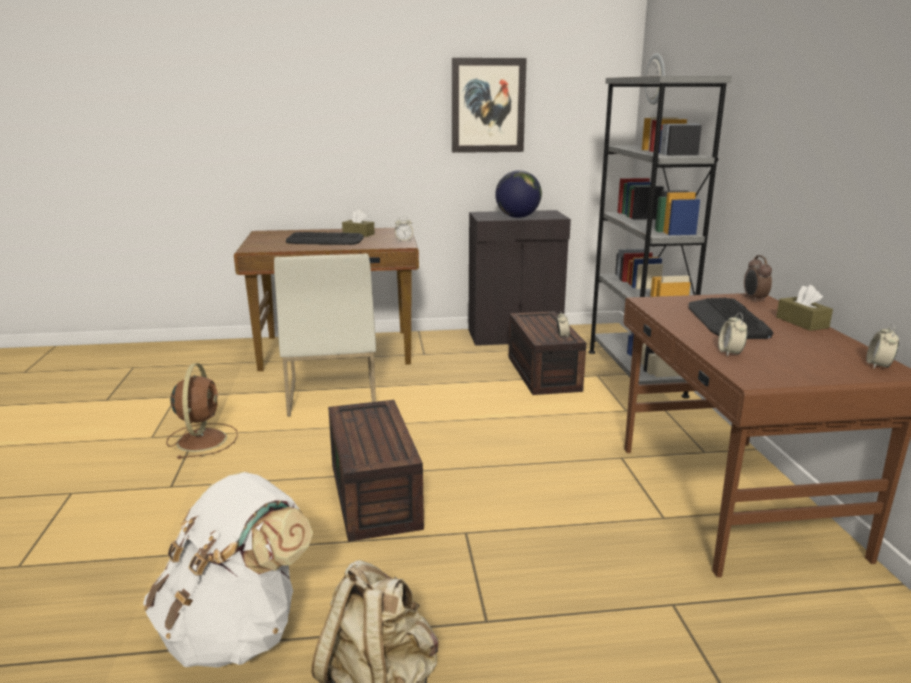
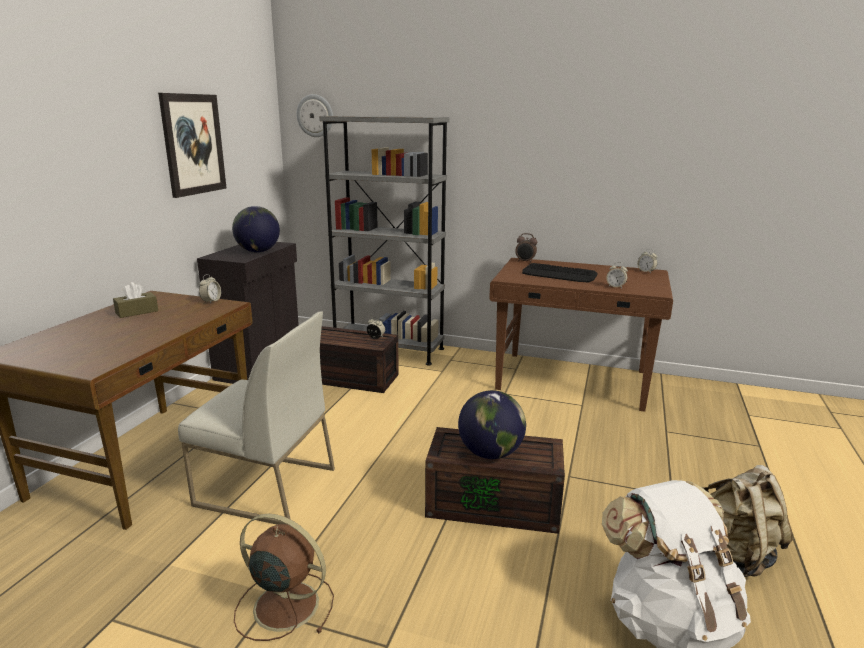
camera: 65 degrees left, 0 degrees up
keyboard [286,232,364,245] -> none
brown tissue box [776,285,833,331] -> none
none -> globe [458,390,526,459]

